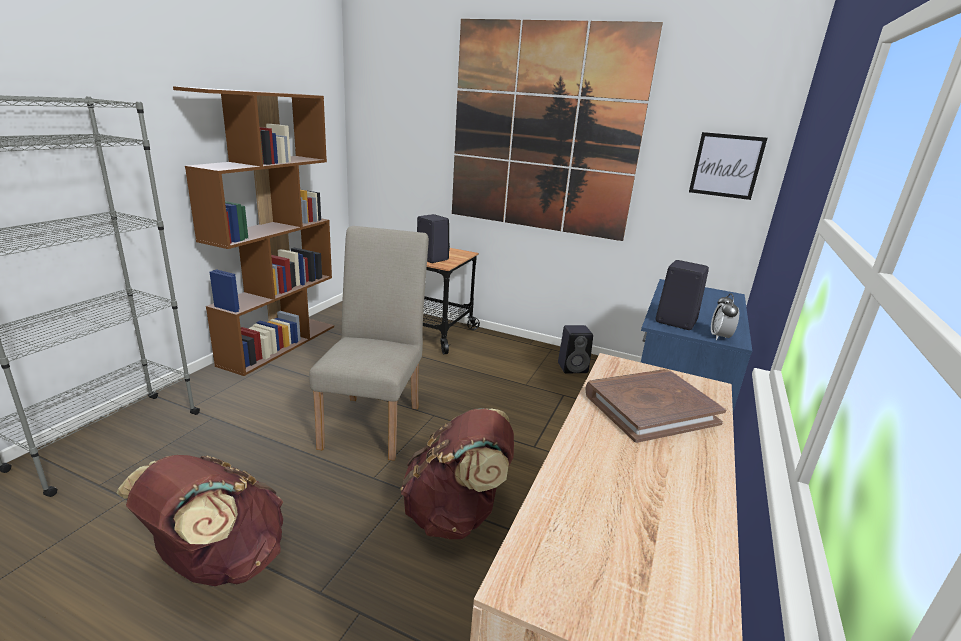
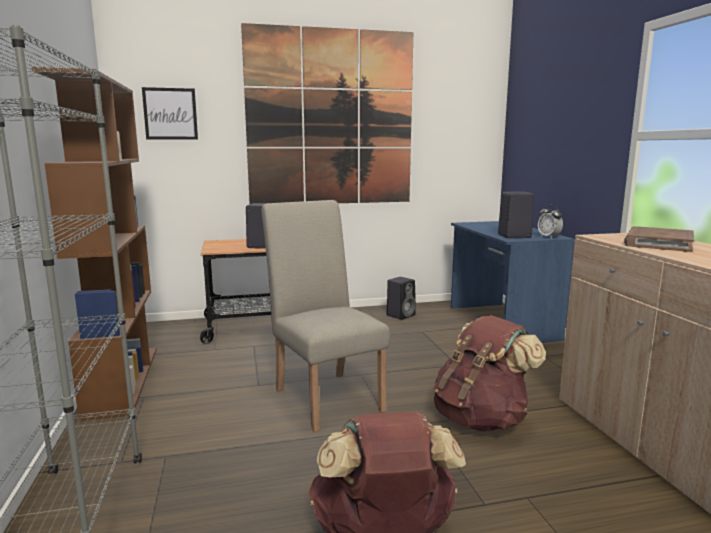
camera: 35 degrees left, 10 degrees down
picture [689,132,767,200] -> picture moved to [142,87,198,140]

